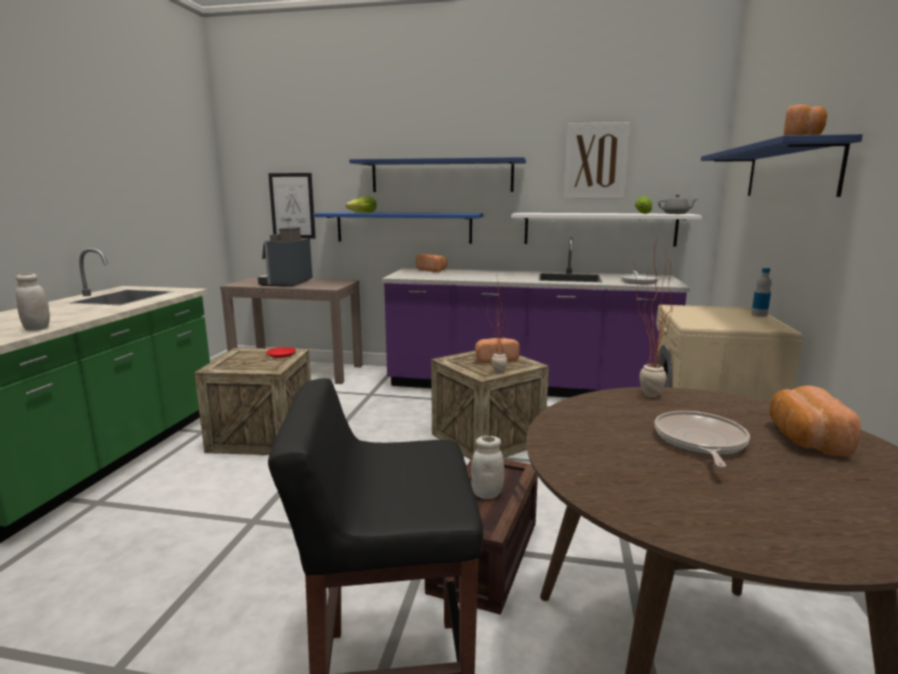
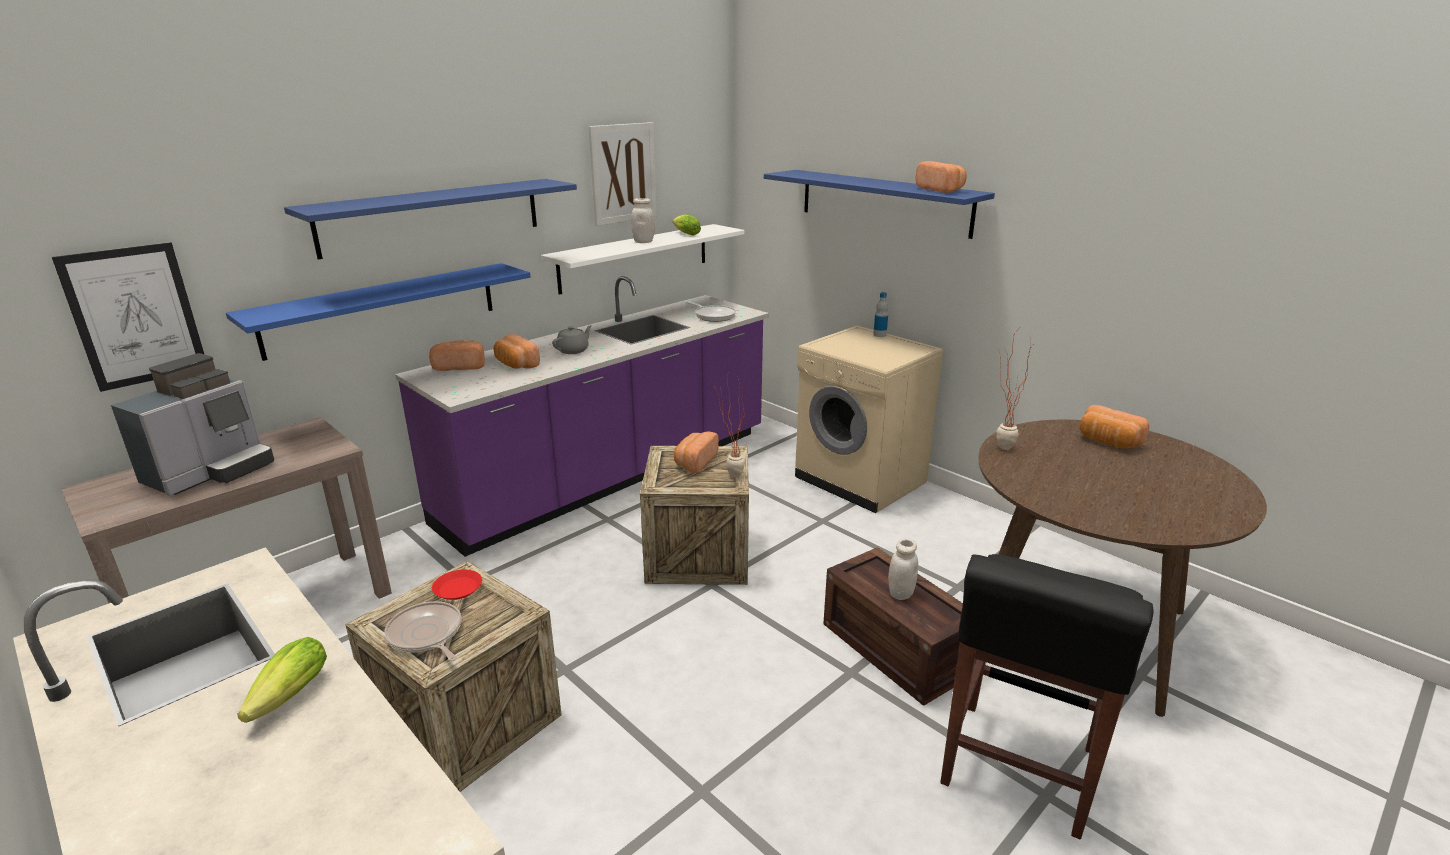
camera: 55 degrees left, 10 degrees up
white jar [16,273,50,331] -> white jar moved to [631,198,655,243]
coffee machine [258,227,313,287] -> coffee machine turned 105 degrees counterclockwise [111,353,274,496]
lettuce [346,197,377,213] -> lettuce moved to [238,637,327,723]
frying pan [655,411,750,468] -> frying pan moved to [384,601,461,661]
grey teapot [658,194,697,214] -> grey teapot moved to [552,325,592,354]
none -> bread [494,334,540,369]

